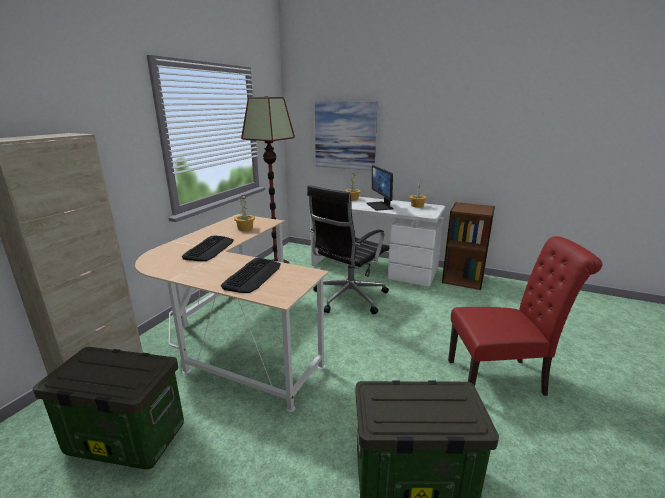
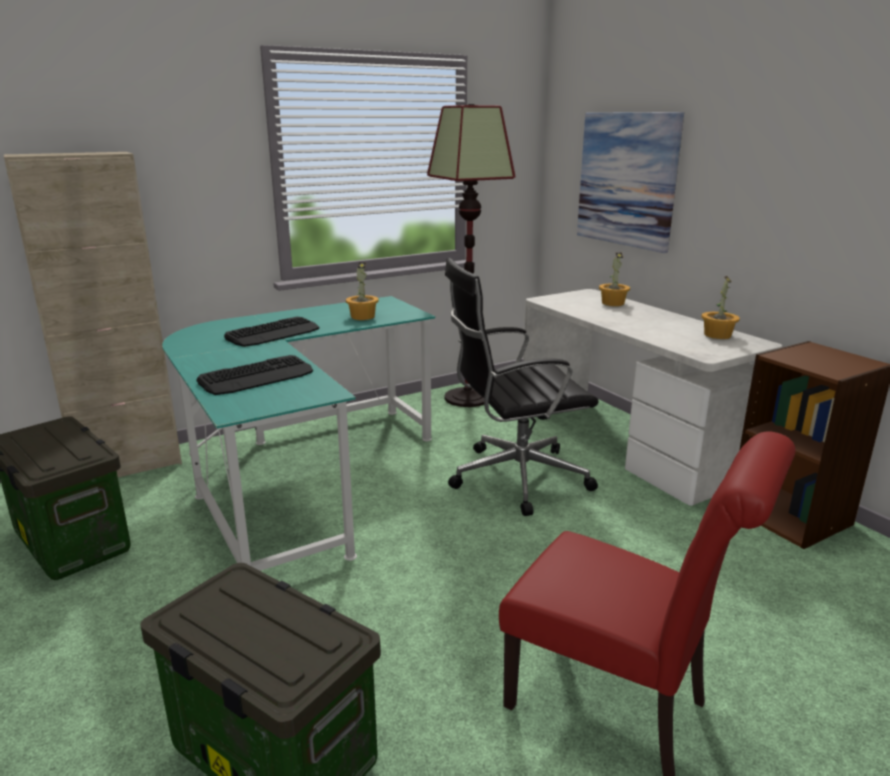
camera: 35 degrees right, 0 degrees up
beige desk [135,214,329,412] -> turquoise desk [162,296,435,571]
monitor [366,165,393,211] -> none

